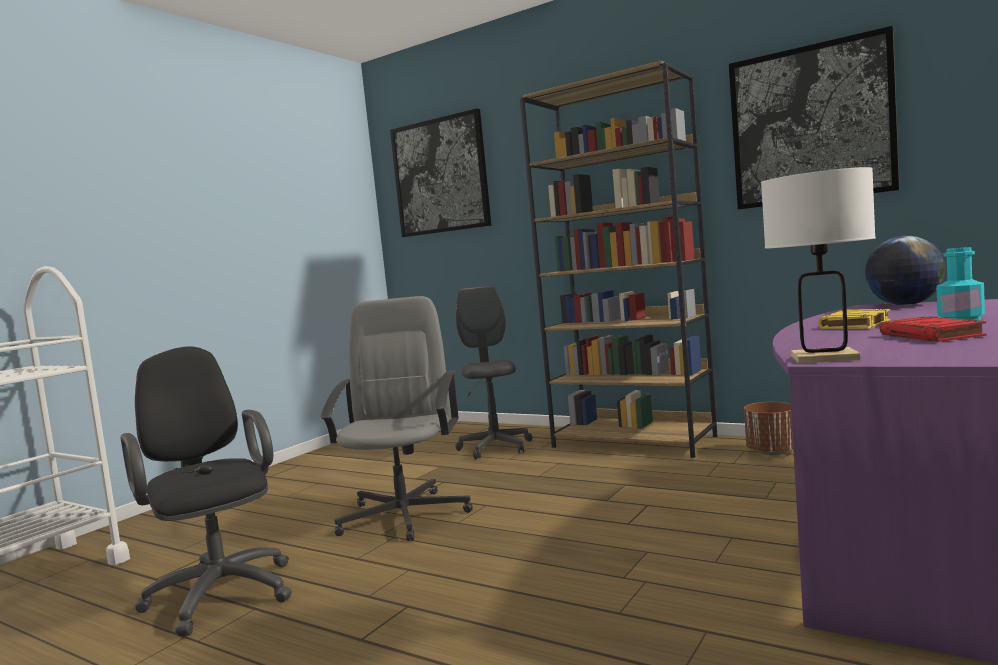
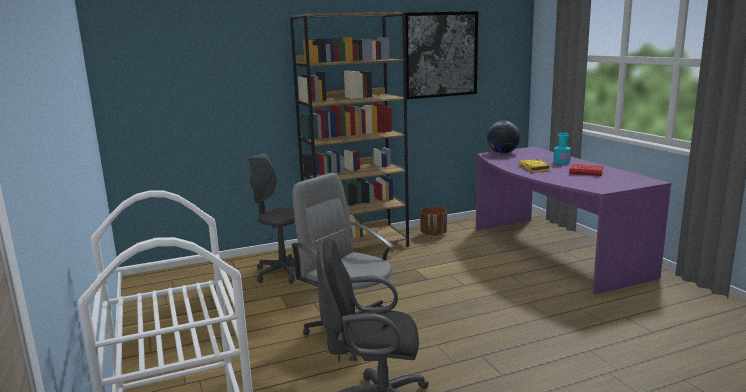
camera: 55 degrees left, 10 degrees up
picture [390,108,491,237] -> none
white table lamp [761,167,876,363] -> none

